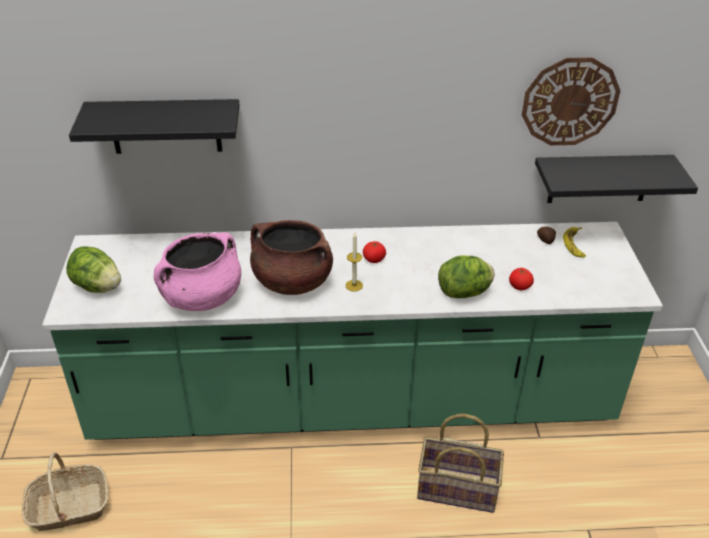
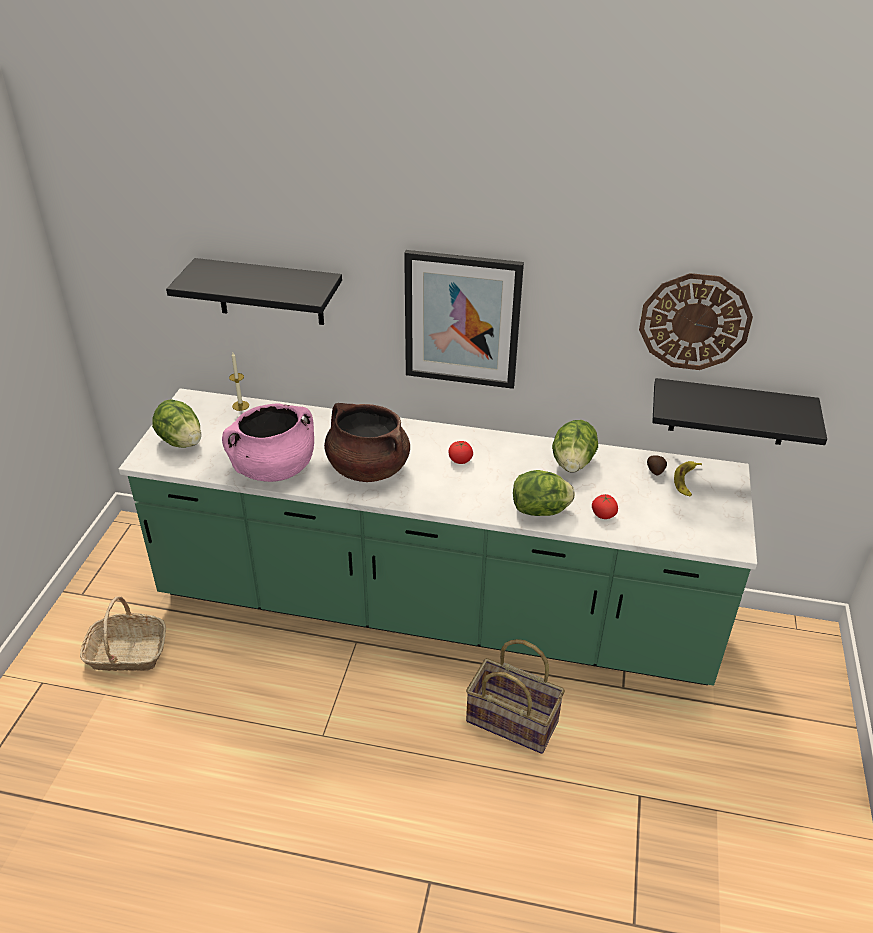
camera: 15 degrees right, 0 degrees up
candle [345,233,363,292] -> candle moved to [229,353,249,411]
none -> picture [404,250,524,389]
none -> lettuce [552,420,598,473]

